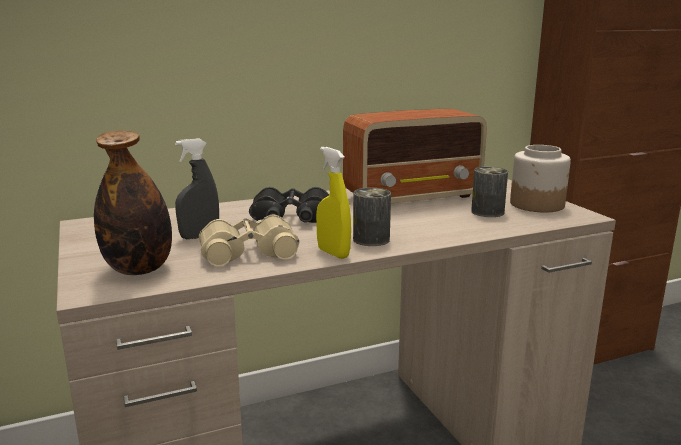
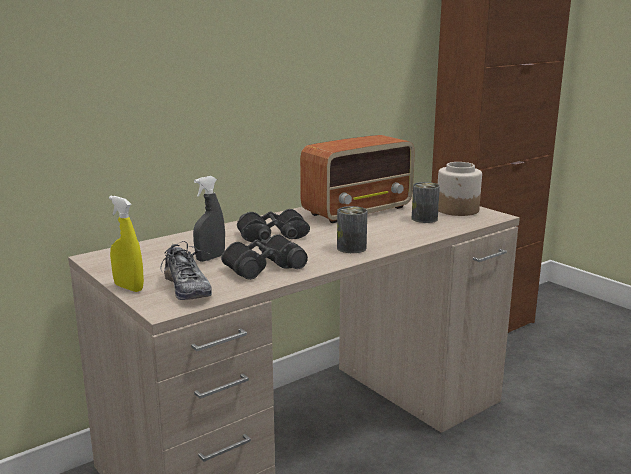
camera: 15 degrees left, 0 degrees up
bottle [94,131,172,275] -> shoe [160,241,212,300]
beige binoculars [199,214,299,266] -> black binoculars [221,234,308,280]
yellow spray bottle [316,147,351,259] -> yellow spray bottle moved to [109,196,144,292]

